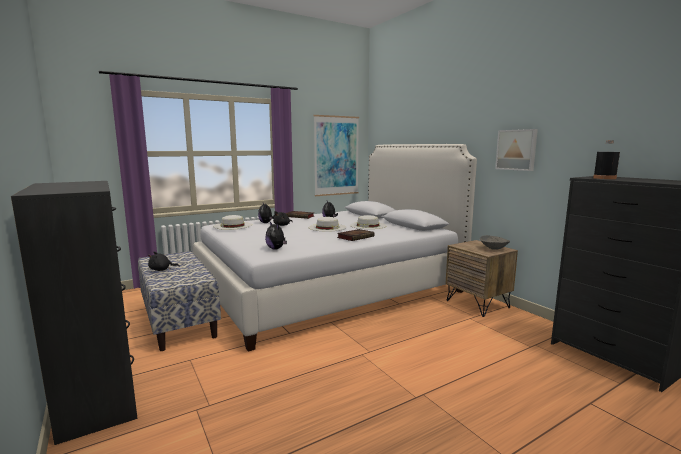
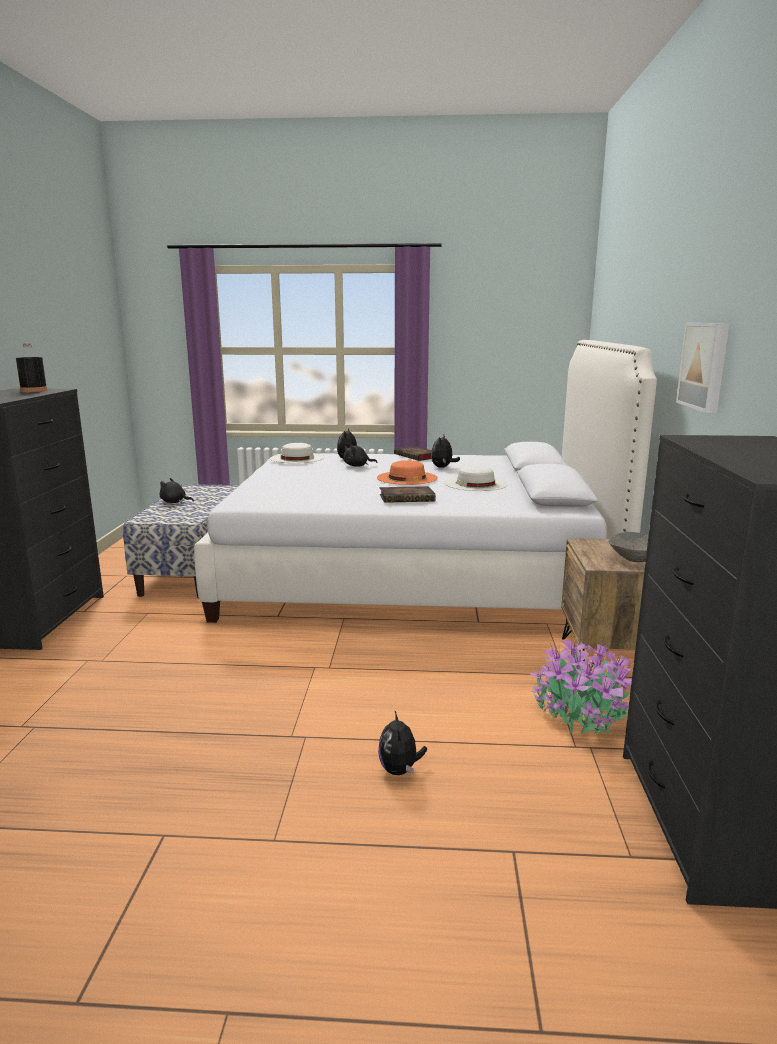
camera: 35 degrees right, 5 degrees up
plush toy [265,222,287,250] -> plush toy moved to [378,711,427,775]
white hat [309,217,347,232] -> orange hat [377,460,438,485]
picture [314,115,359,196] -> none
black bottle [593,140,620,179] -> black bottle moved to [16,343,48,392]
none -> potted plant [529,634,632,735]

